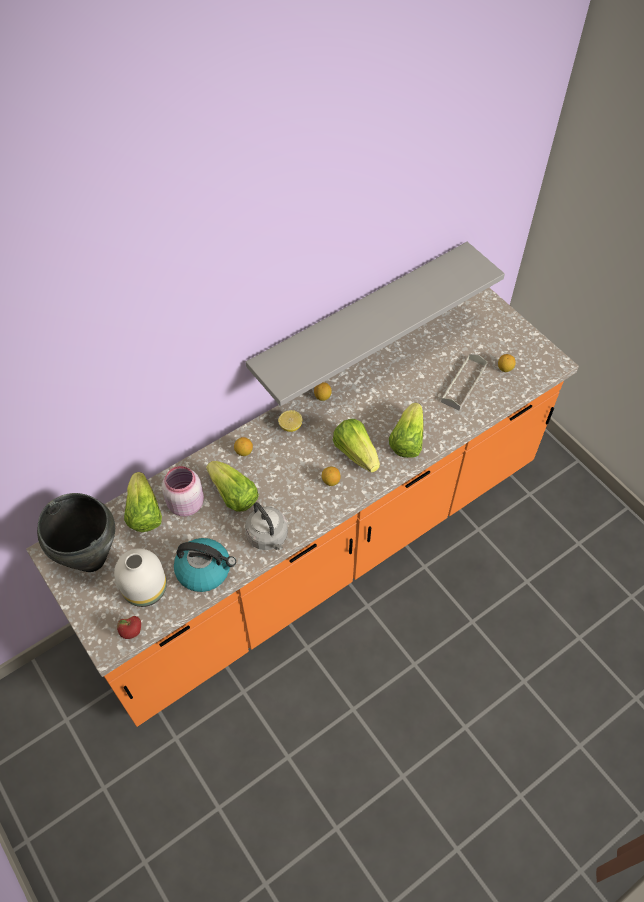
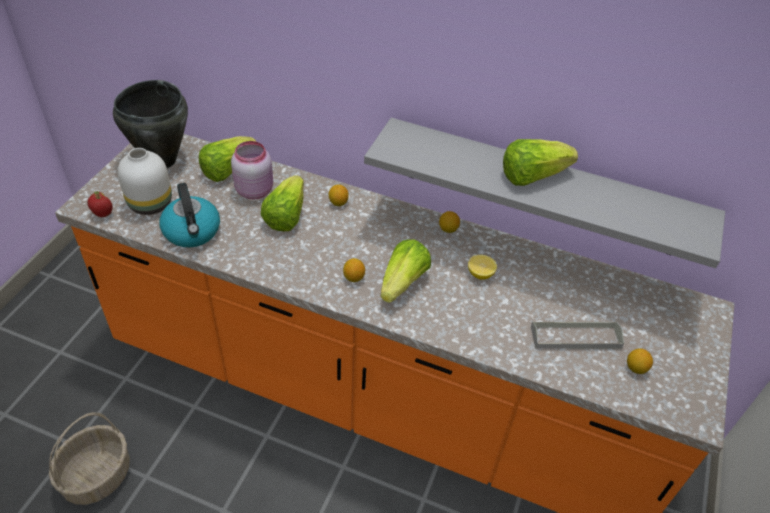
camera: 55 degrees right, 10 degrees down
grey kettle [245,502,288,550] -> none
lemon [278,410,302,432] -> lemon moved to [468,255,497,280]
lettuce [389,403,424,458] -> lettuce moved to [503,139,578,186]
none -> basket [49,412,130,505]

